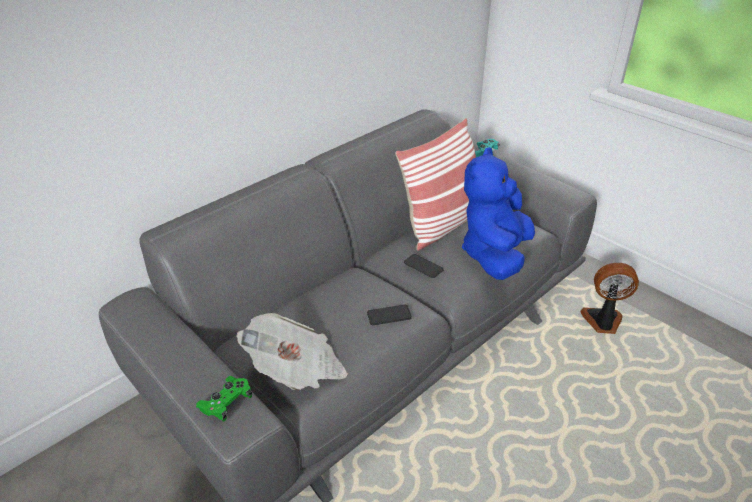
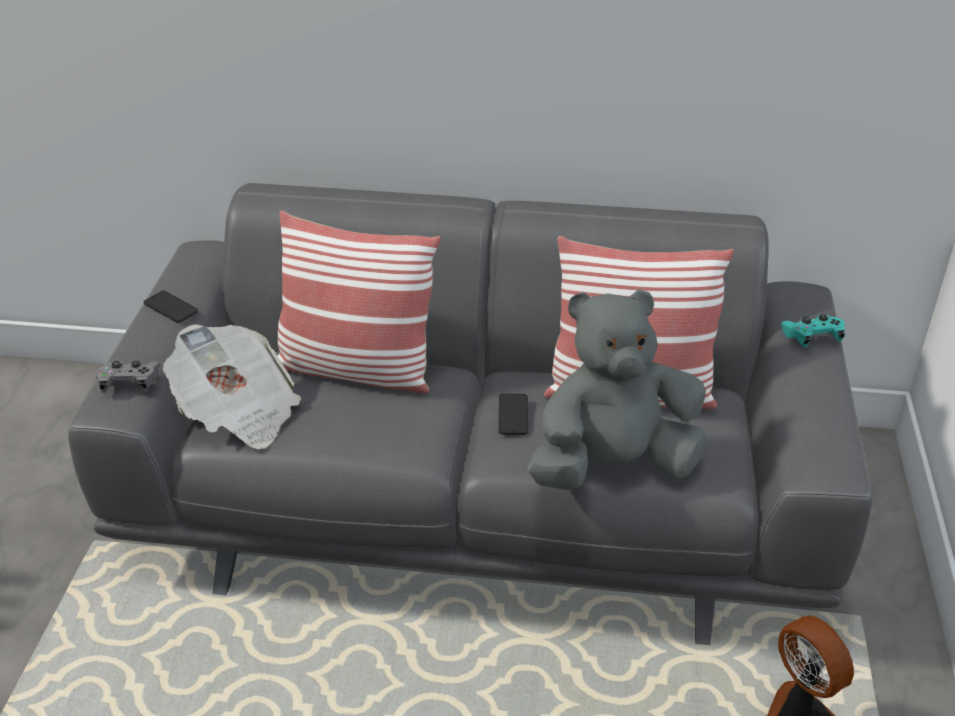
camera: 50 degrees right, 0 degrees up
green game controller [196,376,253,422] -> grey game controller [95,361,160,393]
phone [367,305,412,325] -> phone moved to [144,291,198,323]
blue plush toy [462,147,535,280] -> grey plush toy [527,289,706,490]
none -> pillow [277,211,441,393]

